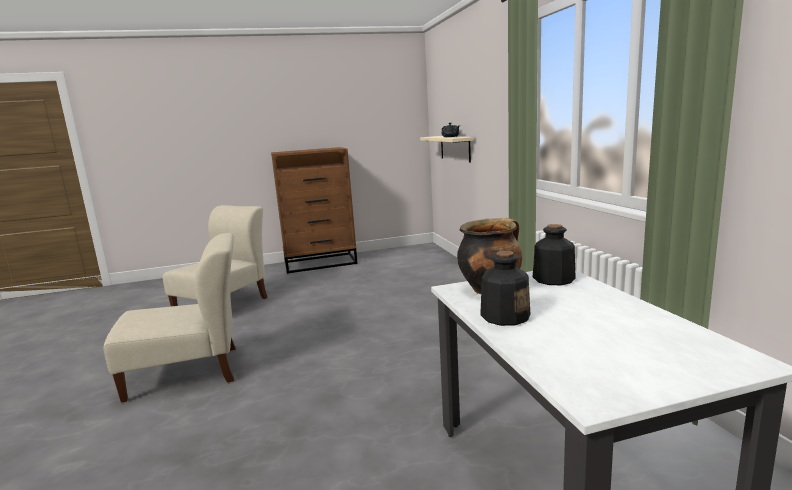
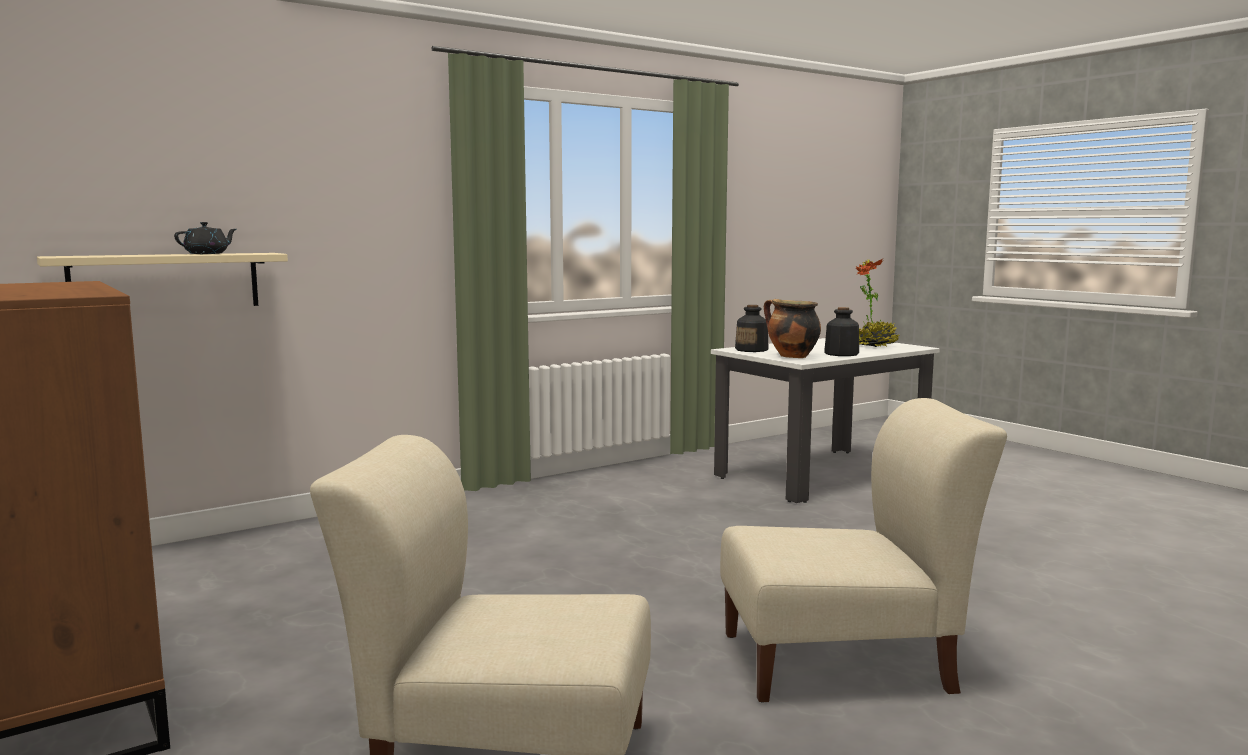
camera: 110 degrees left, 5 degrees down
beige chair [104,233,236,402] -> beige chair turned 120 degrees clockwise [720,398,1007,703]
none -> potted plant [855,259,899,347]

